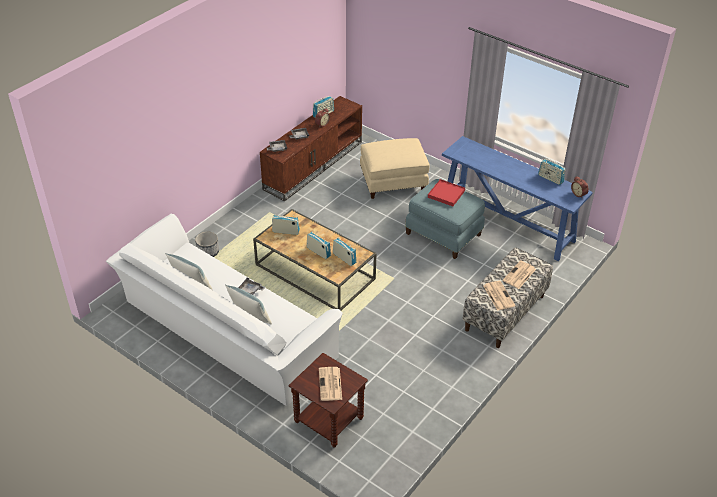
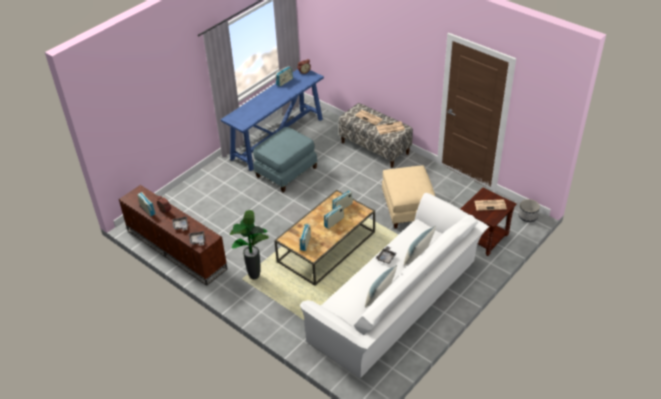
camera: 85 degrees left, 0 degrees up
planter [195,232,219,257] -> planter moved to [519,199,540,222]
beige ottoman [360,138,429,199] -> beige ottoman moved to [382,165,435,229]
red tray [428,179,465,206] -> none
none -> potted plant [230,210,269,279]

